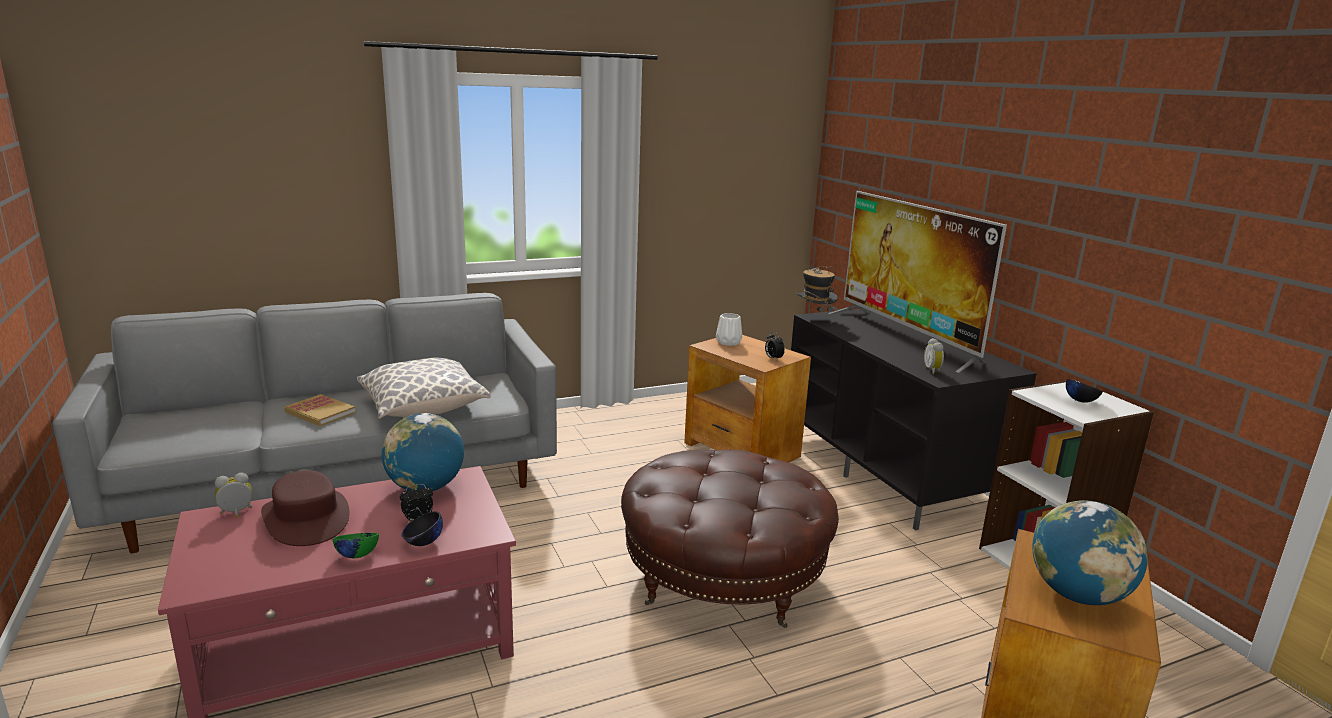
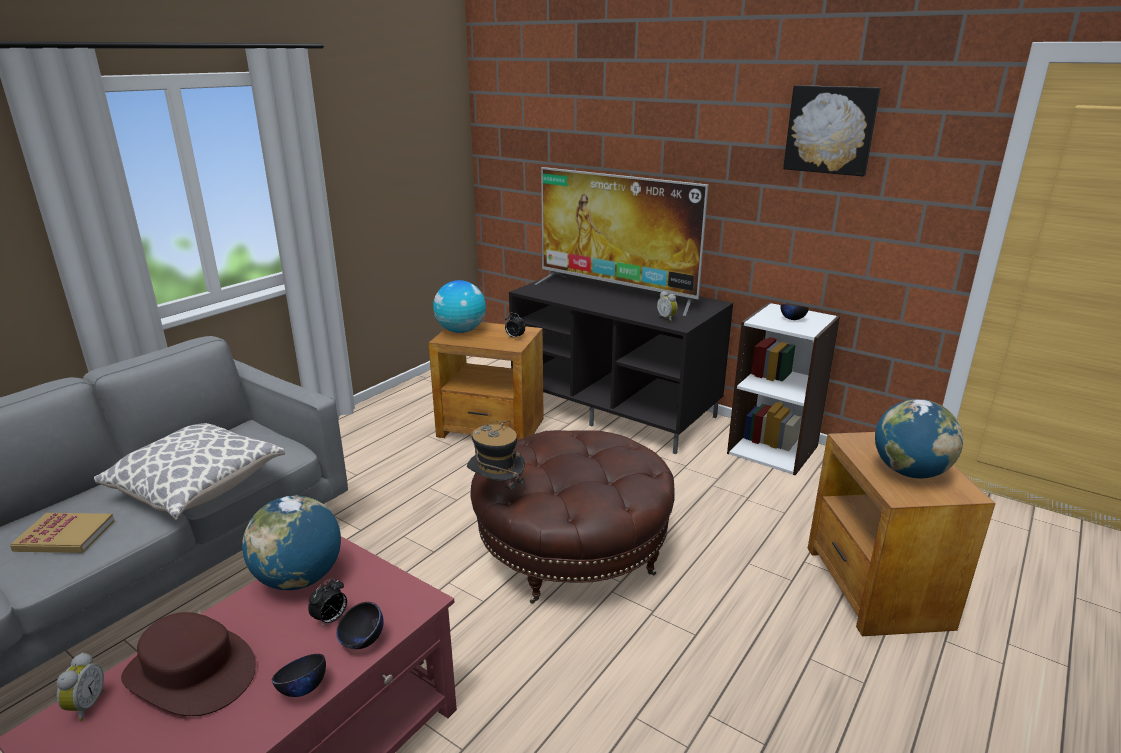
camera: 30 degrees left, 5 degrees up
alarm clock [215,473,253,517] -> alarm clock turned 150 degrees clockwise [57,653,104,722]
green bowl [332,533,379,558] -> black bowl [272,654,326,697]
white vase [716,313,742,346] -> globe [433,280,486,333]
hat [796,266,838,321] -> hat moved to [467,420,525,496]
none -> picture [783,85,880,177]

